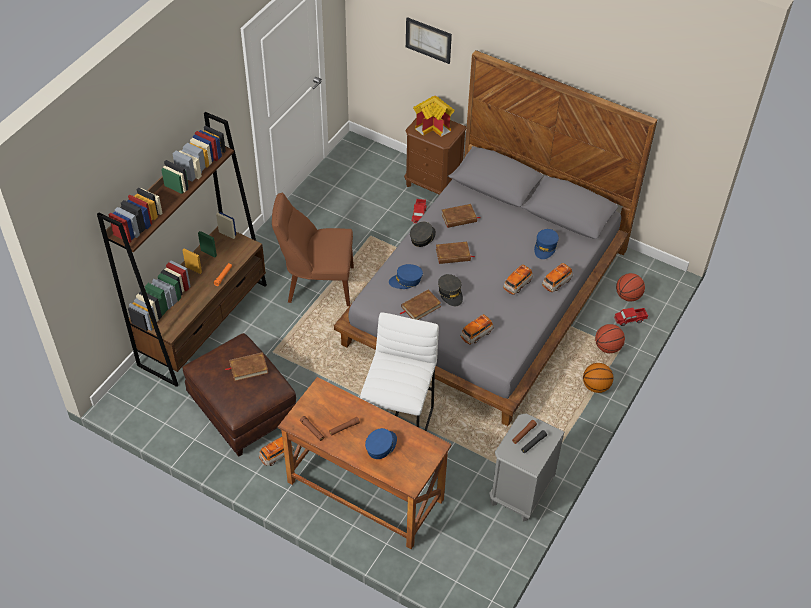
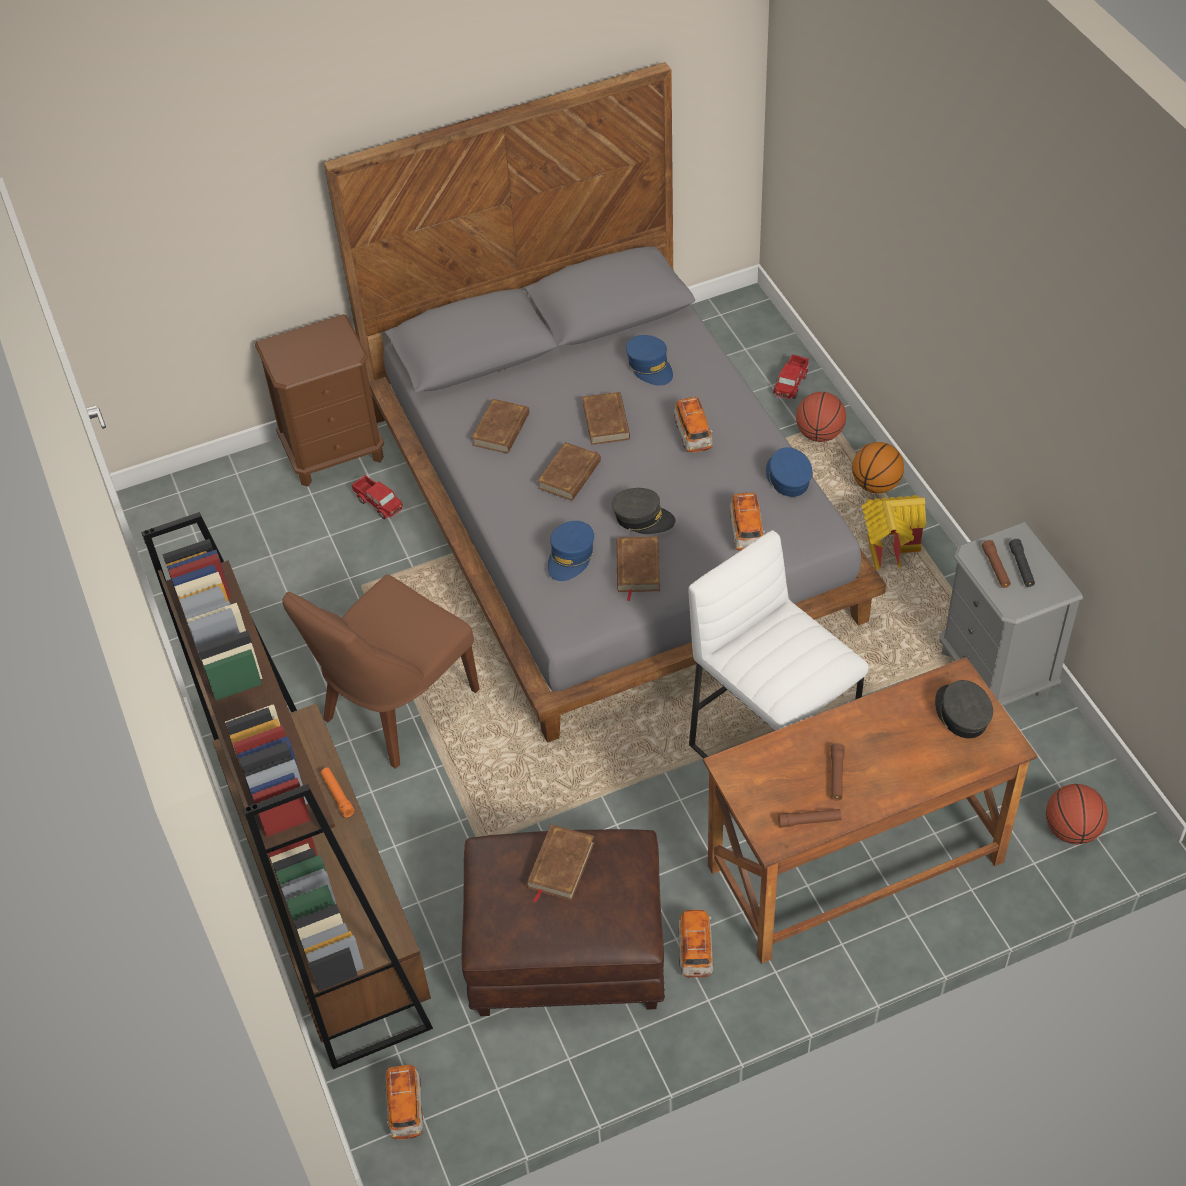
camera: 50 degrees left, 0 degrees up
blue cap [365,428,397,459] -> blue cap moved to [766,447,812,497]
picture [406,17,452,64] -> none
grey cap [410,222,436,247] -> grey cap moved to [935,680,993,738]
toy house [413,96,455,137] -> toy house moved to [862,495,926,570]
toy car [542,263,573,292] -> toy car moved to [385,1065,423,1139]
basketball [616,273,645,302] -> basketball moved to [1046,784,1108,844]
none -> brown book [582,392,630,445]

